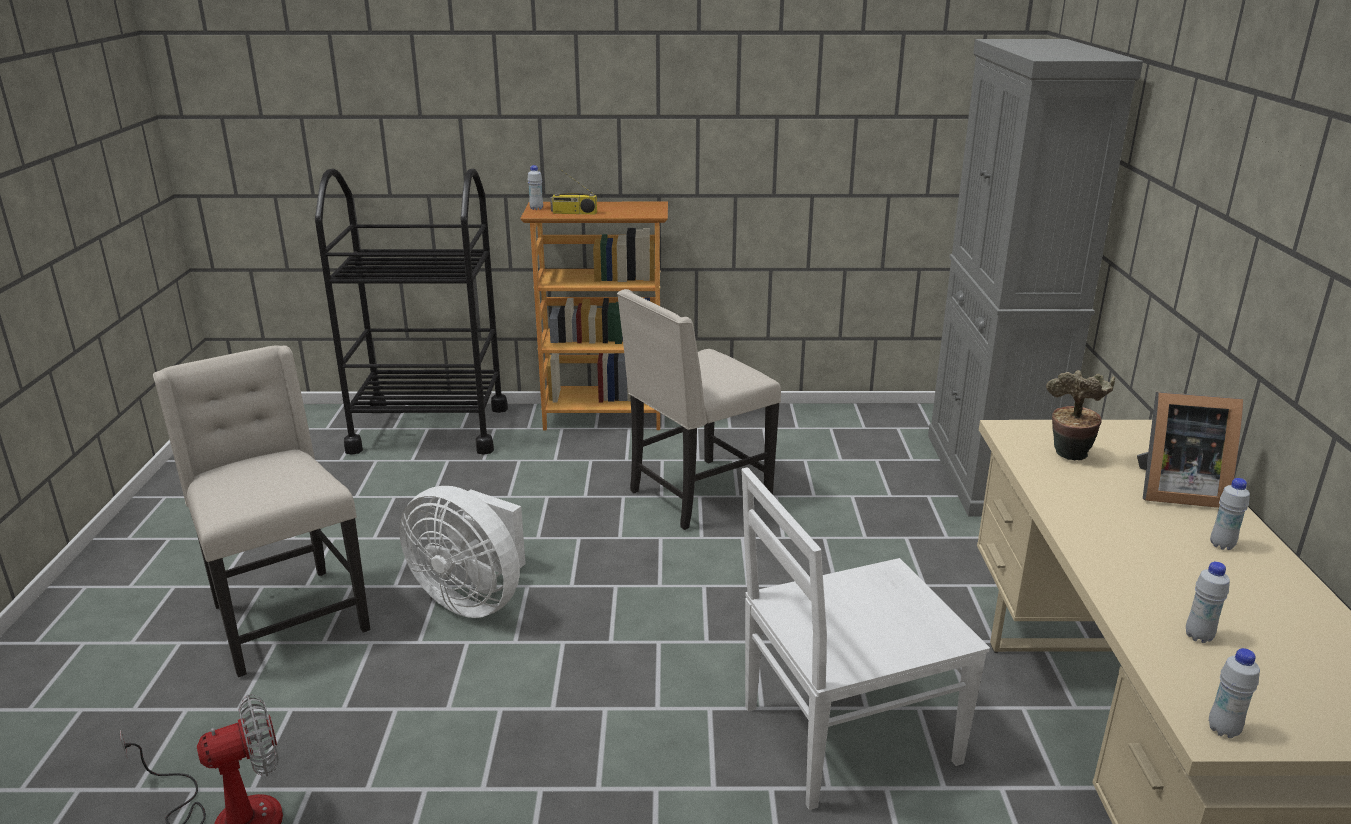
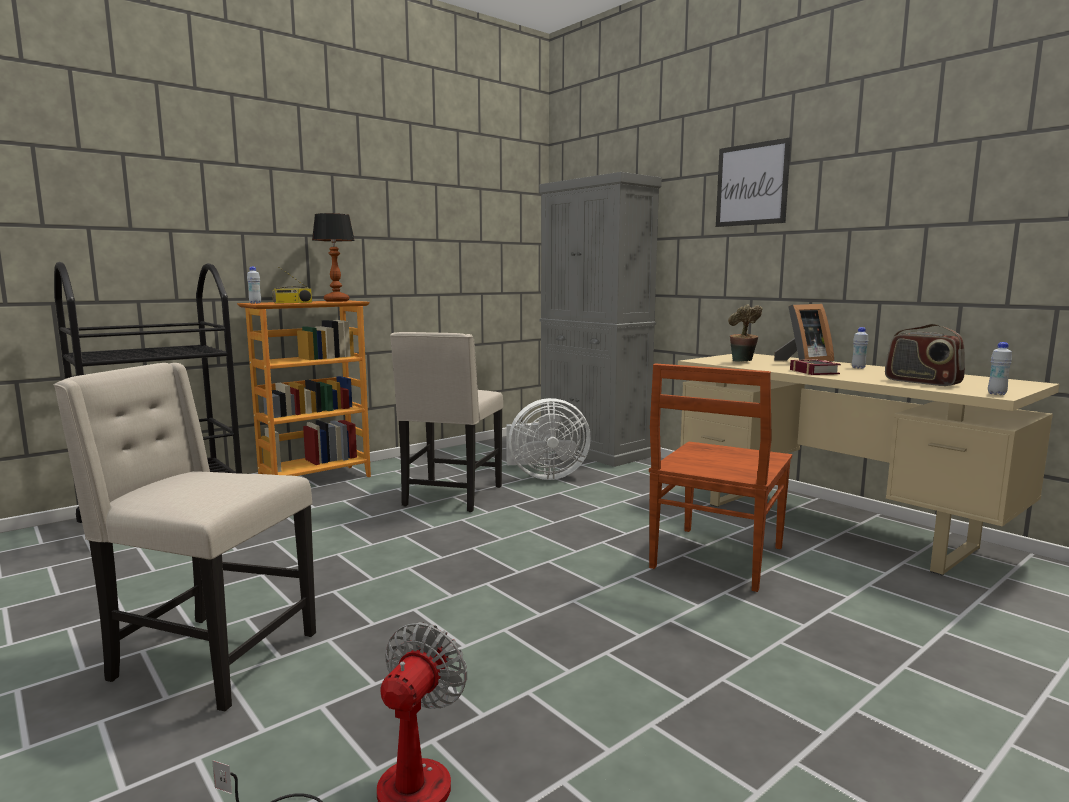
camera: 40 degrees left, 15 degrees down
white fan [399,486,526,618] -> white fan moved to [506,398,591,480]
white chair [741,467,990,810] -> brown chair [649,363,792,592]
white bottle [1186,562,1230,643] -> radio [885,324,965,386]
none -> table lamp [312,213,355,302]
none -> picture [716,137,791,227]
none -> book [790,359,841,375]

